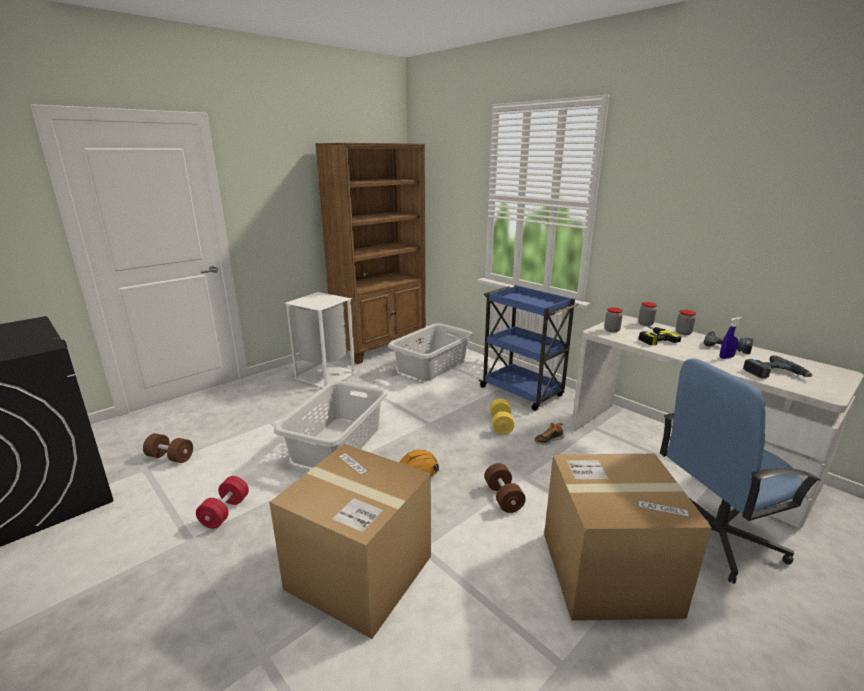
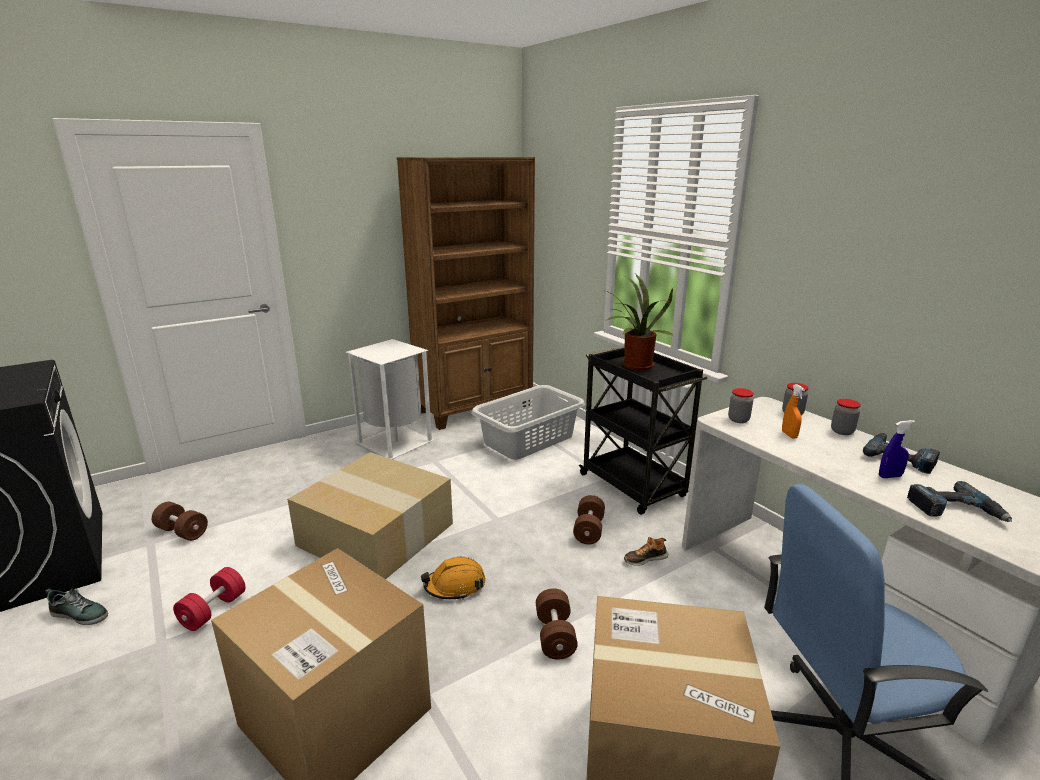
camera: 10 degrees right, 0 degrees up
grey laundry basket [274,381,387,468] -> cardboard box [287,452,453,579]
blue cart [478,285,579,411] -> black cart [578,346,708,515]
yellow dumbbell [490,399,514,434] -> brown dumbbell [573,495,605,544]
power drill [639,324,681,346] -> orange spray bottle [782,384,805,439]
none -> shoe [46,588,108,625]
none -> potted plant [603,274,674,371]

